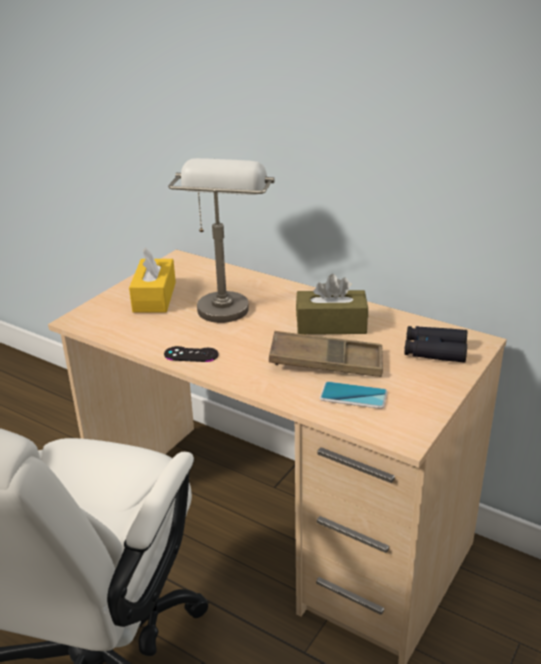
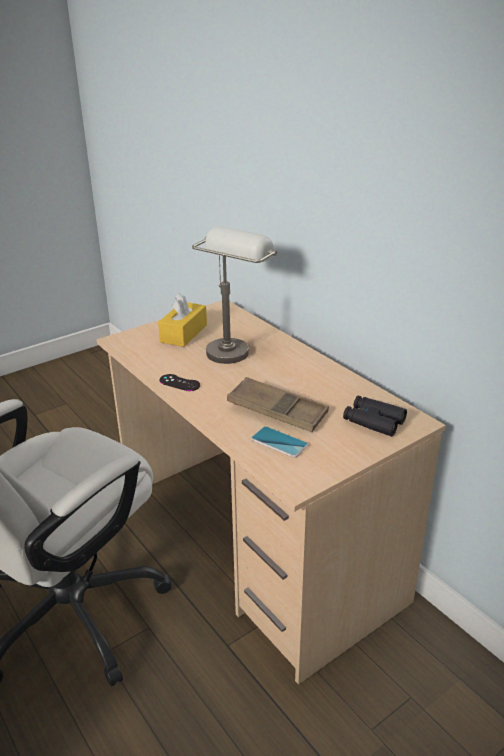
camera: 20 degrees right, 0 degrees up
brown tissue box [296,274,368,335] -> none

